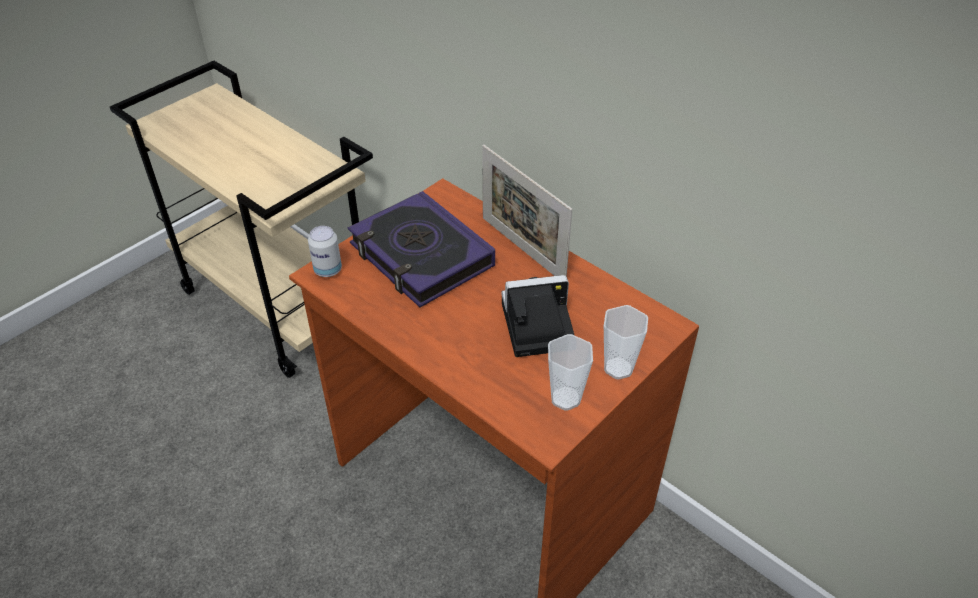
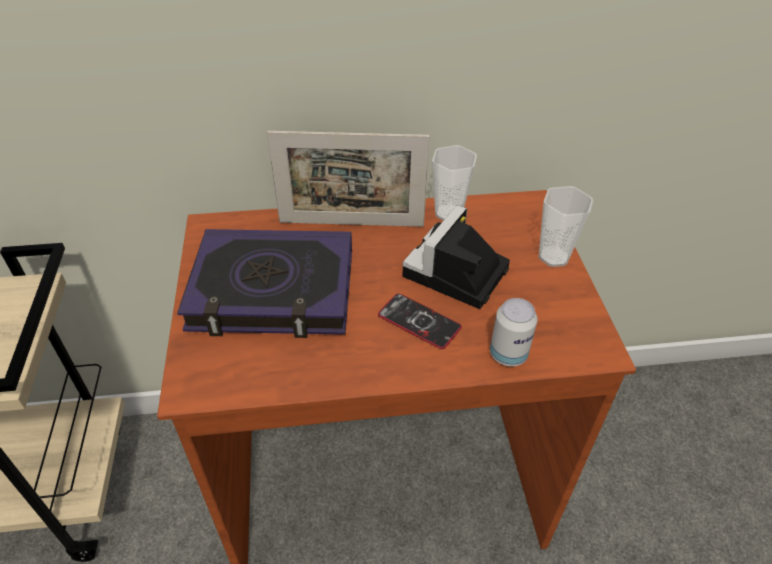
camera: 50 degrees left, 0 degrees up
can [308,226,342,277] -> can moved to [490,298,537,367]
cup [548,334,593,411] -> cup moved to [432,145,477,221]
none -> phone [378,293,462,349]

